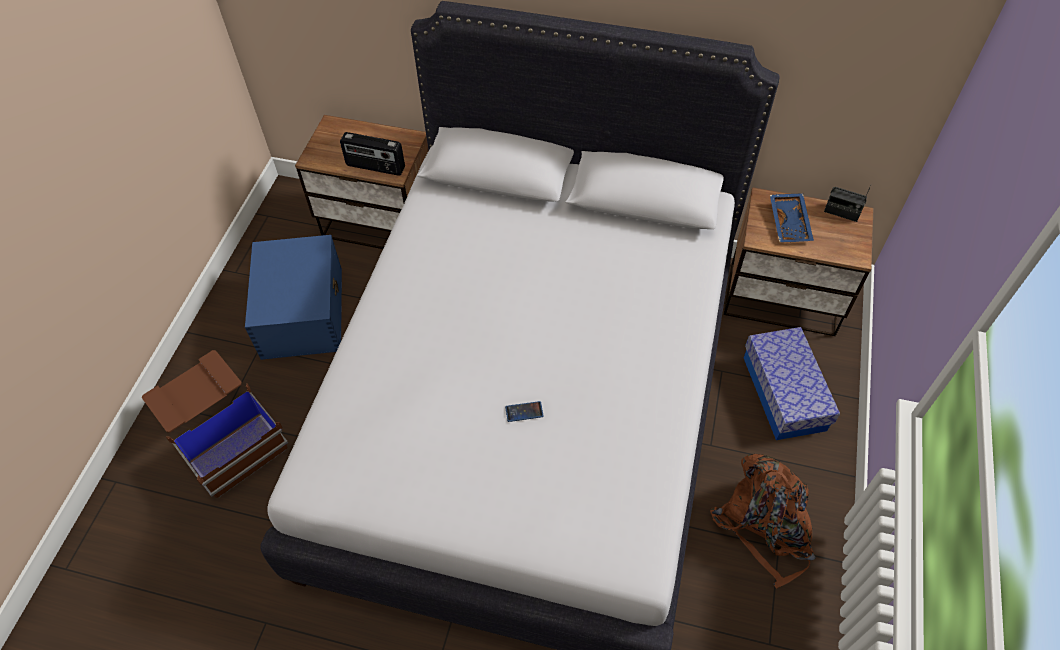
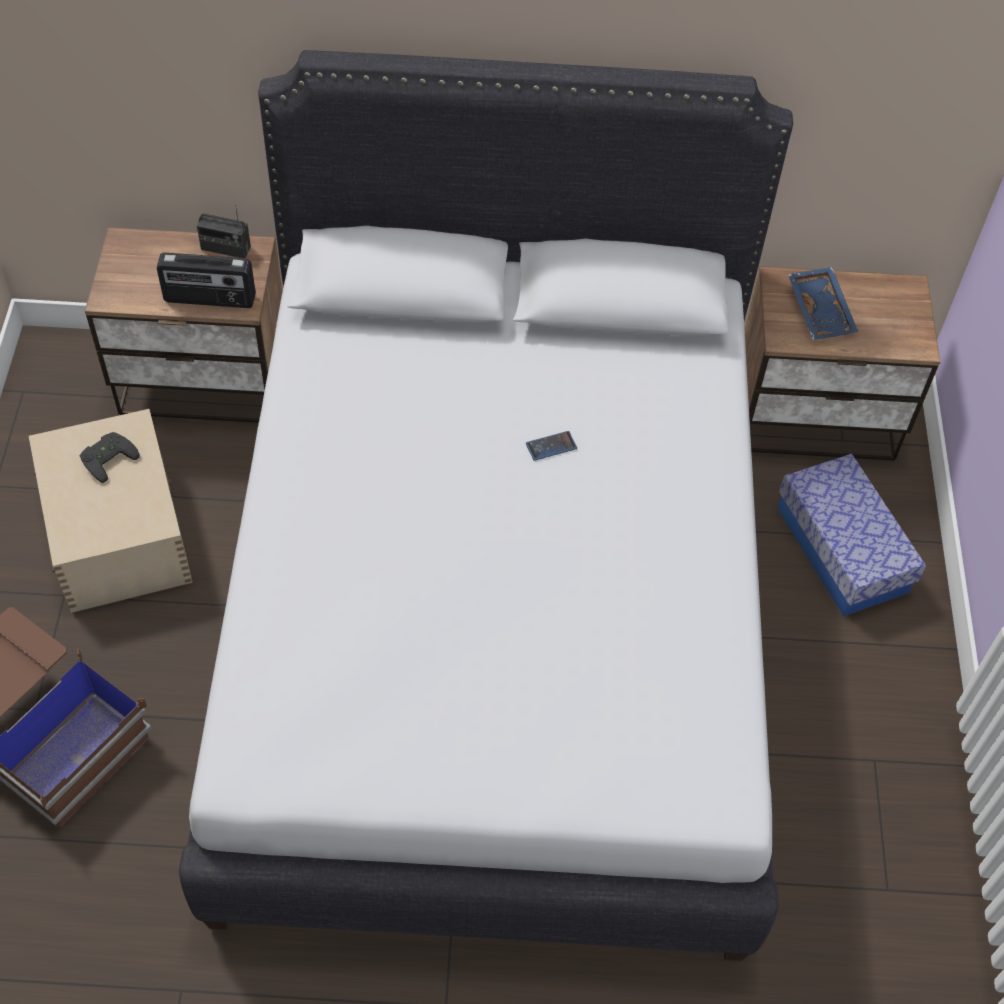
camera: 15 degrees left, 0 degrees up
blue storage box [245,235,342,360] -> beige storage box [29,409,193,613]
phone [505,401,544,422] -> phone moved to [526,431,577,461]
brown backpack [710,454,816,589] -> none
radio [824,186,871,222] -> radio moved to [197,205,251,258]
none -> black game controller [80,432,140,483]

